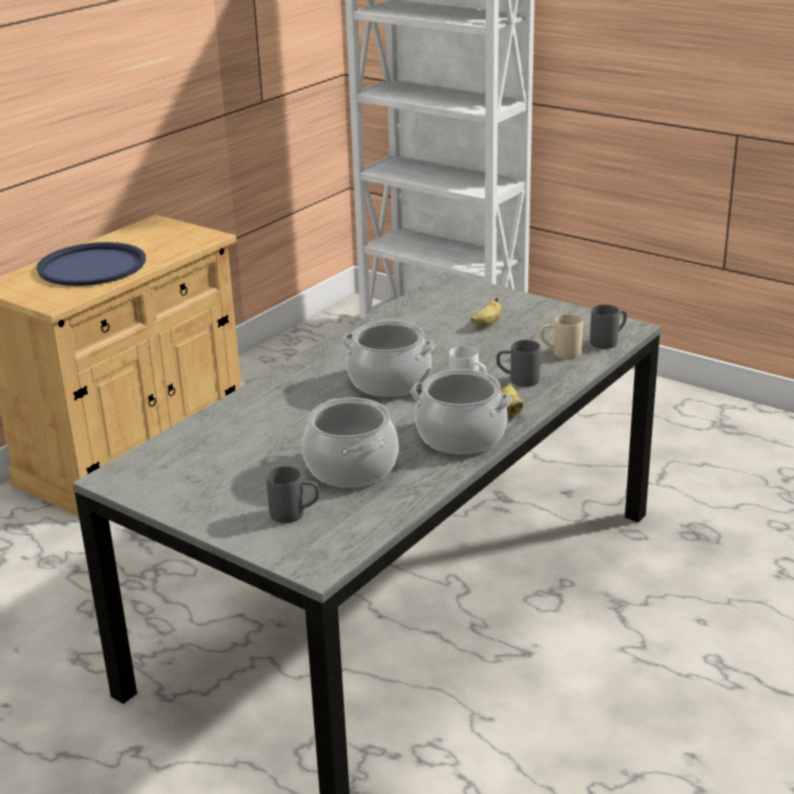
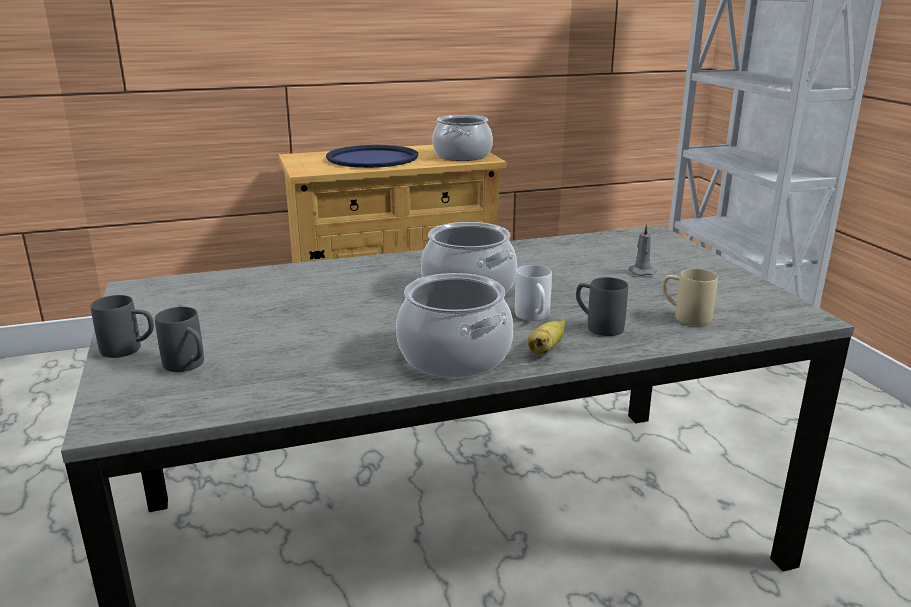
camera: 35 degrees right, 5 degrees down
cooking pot [303,398,399,487] -> cooking pot moved to [432,115,493,161]
banana [471,298,502,327] -> grey candle [629,224,657,276]
grey mug [590,305,627,349] -> grey mug moved to [91,295,154,358]

